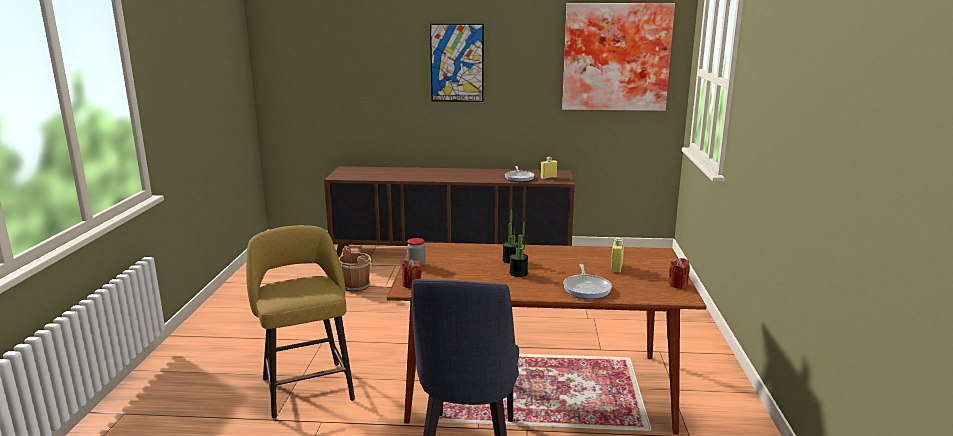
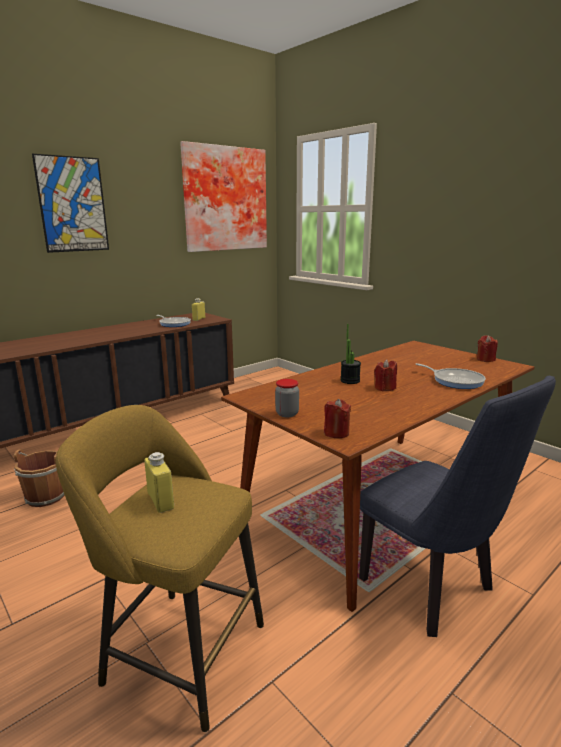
camera: 45 degrees left, 0 degrees up
potted plant [509,221,528,277] -> red candle [374,359,397,391]
yellow bottle [611,237,624,273] -> yellow bottle moved to [144,452,174,513]

